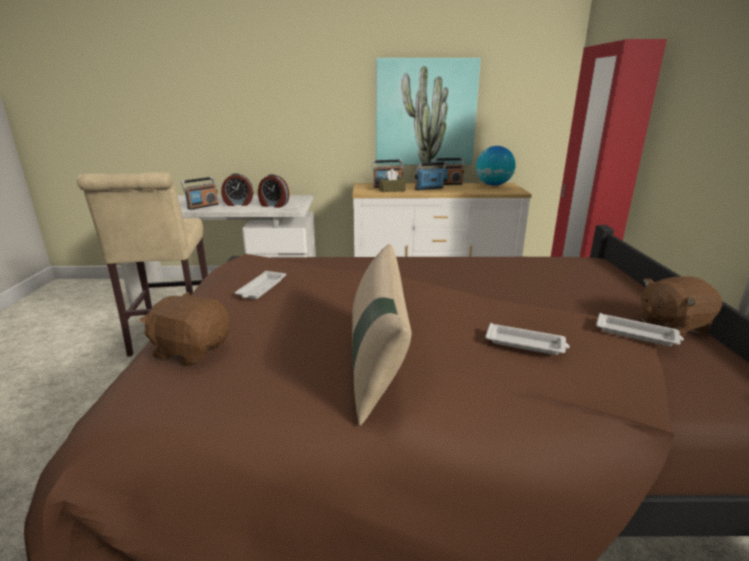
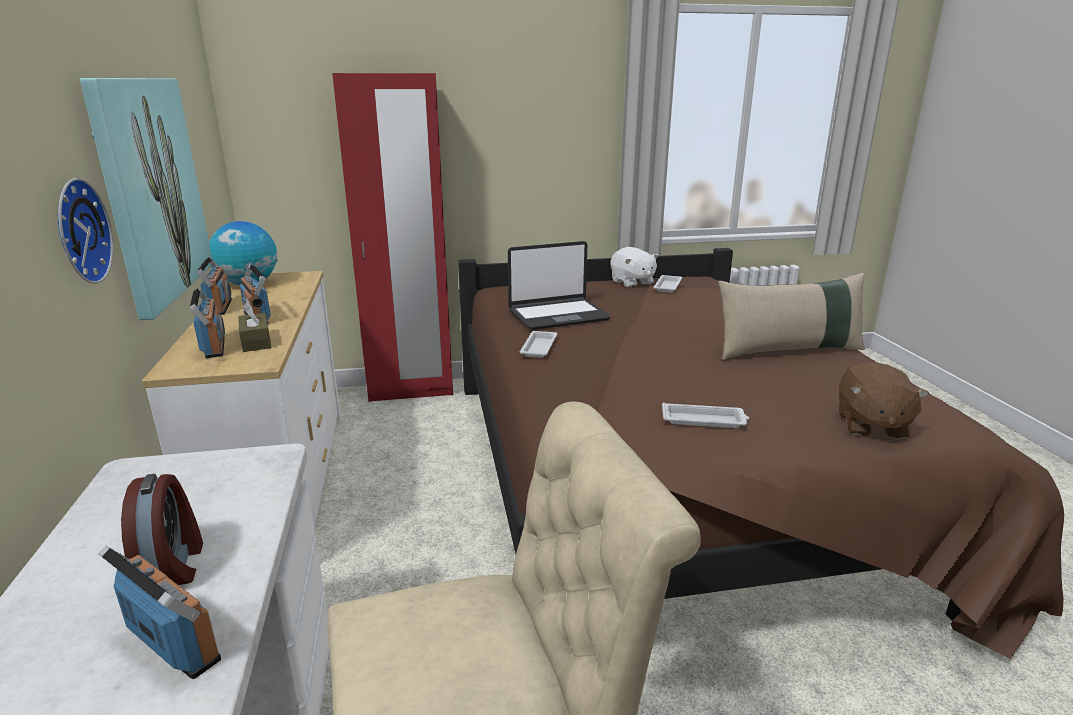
camera: 100 degrees left, 0 degrees up
alarm clock [258,174,289,208] -> none
white tray [485,323,570,355] -> white tray moved to [520,331,557,358]
brown plush toy [639,276,722,337] -> white plush toy [611,247,659,288]
none -> wall clock [58,178,114,284]
none -> laptop [508,241,610,330]

